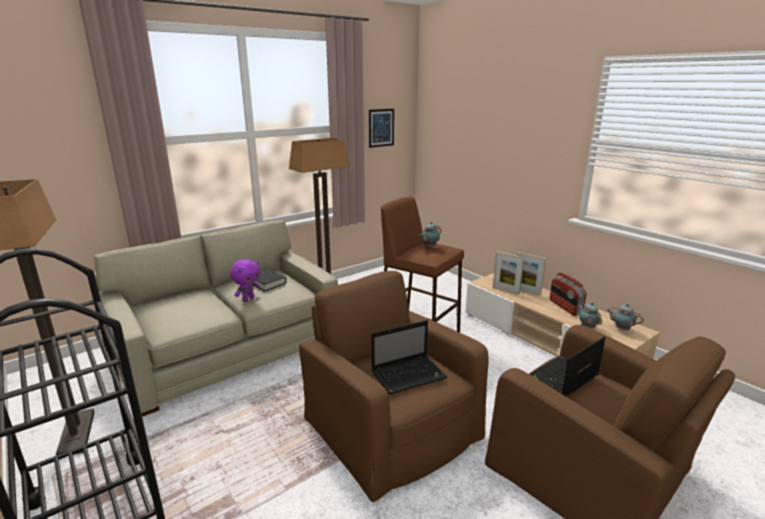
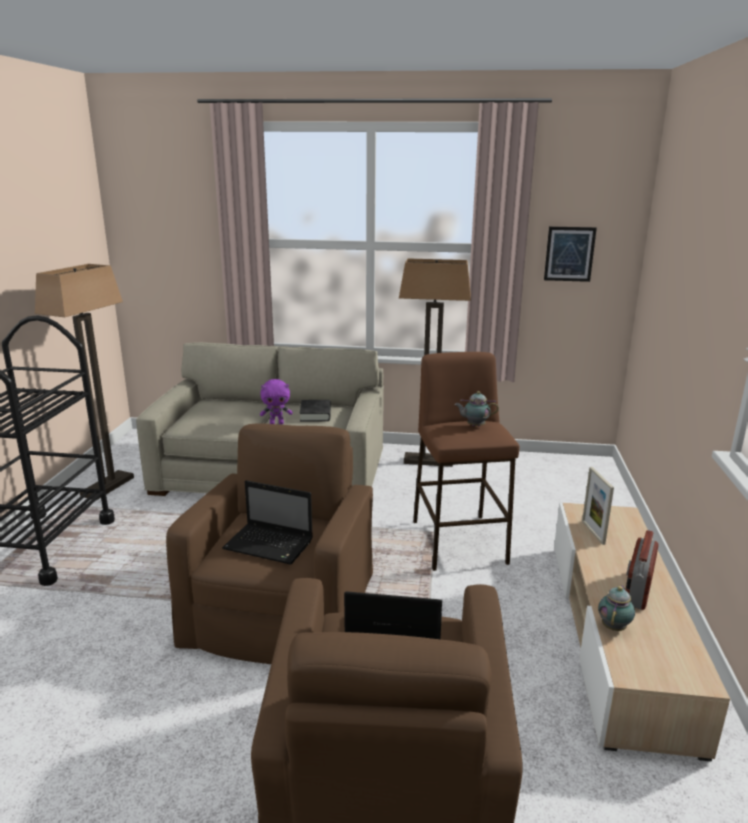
camera: 45 degrees right, 0 degrees up
picture frame [517,252,546,295] -> none
teapot [607,304,643,330] -> none

